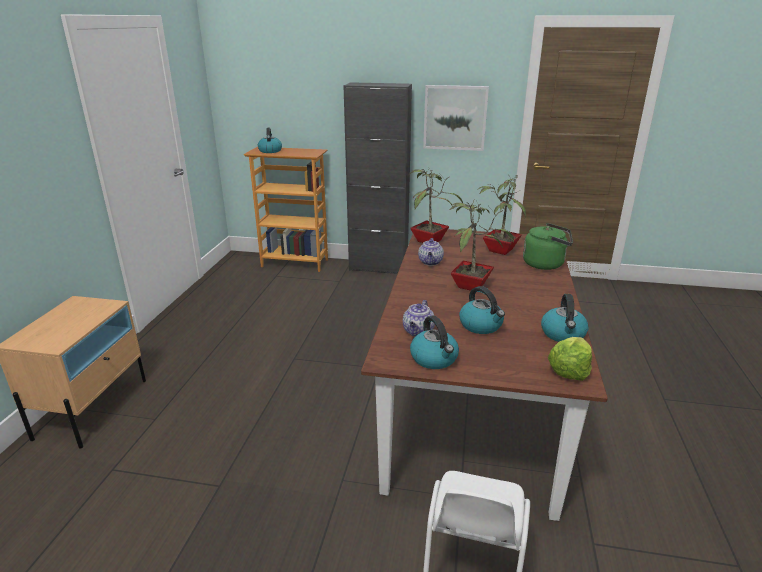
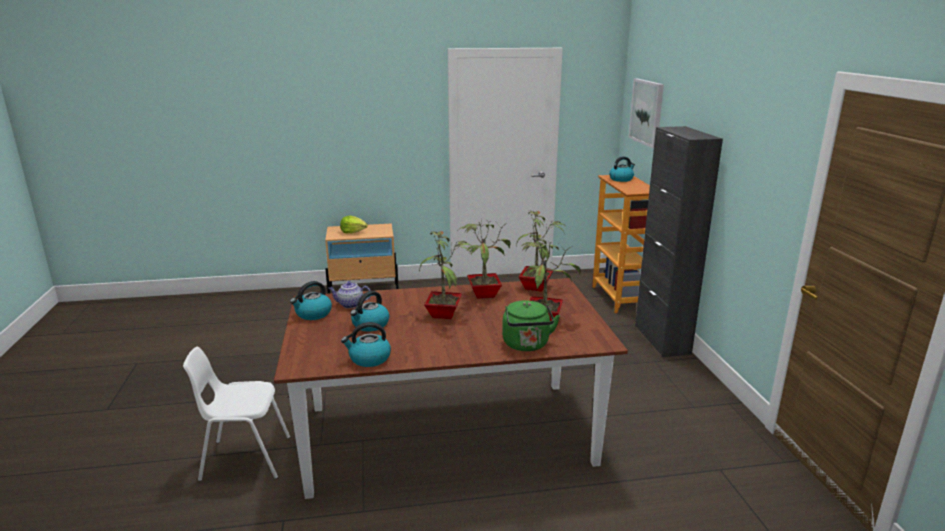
camera: 70 degrees right, 5 degrees down
teapot [418,238,444,266] -> potted plant [458,218,511,299]
picture [423,85,489,151] -> picture moved to [628,79,664,149]
lettuce [548,337,592,381] -> lettuce moved to [340,216,368,233]

